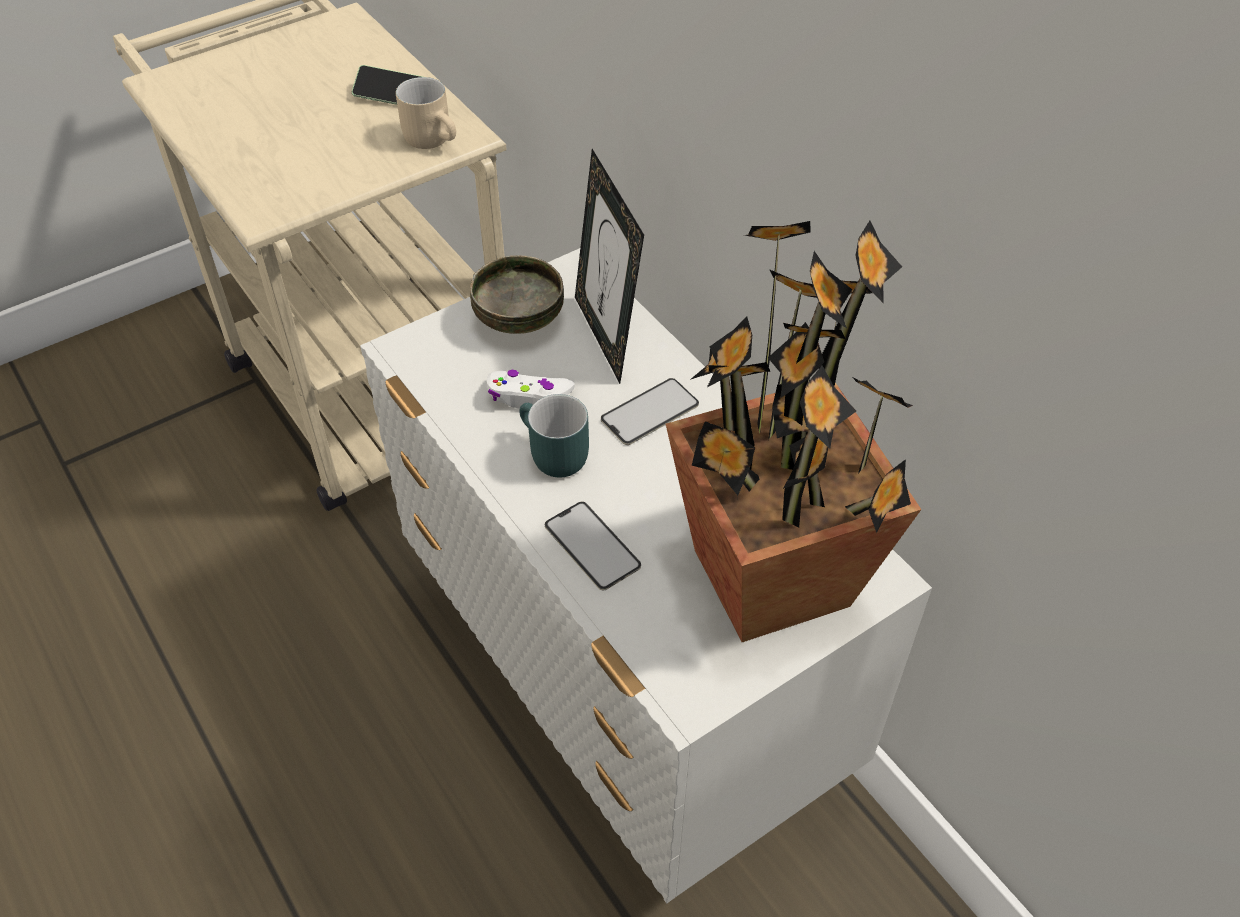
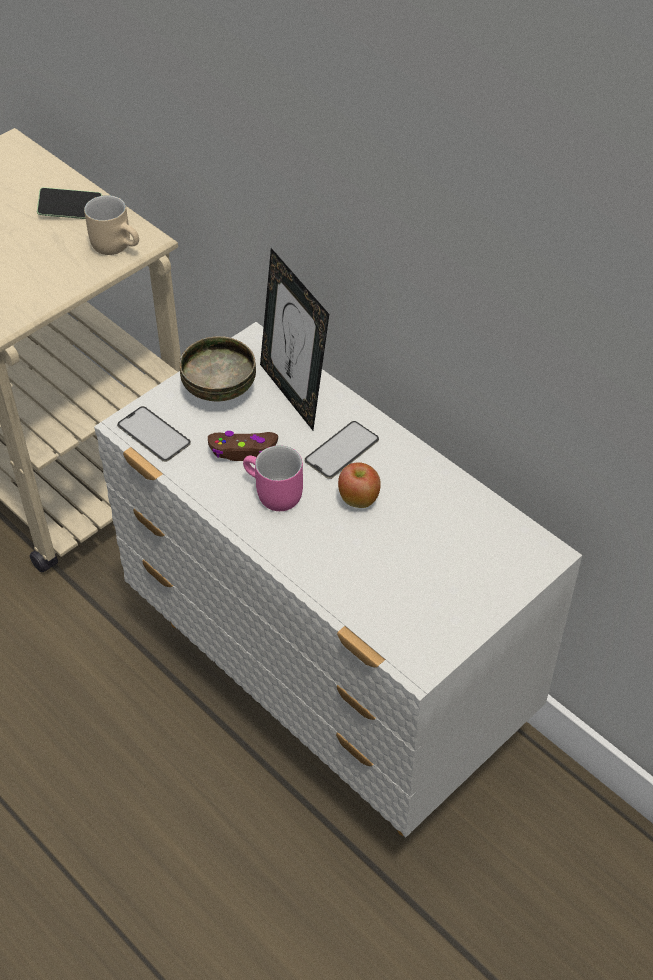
camera: 10 degrees left, 0 degrees up
white game controller [487,370,575,408] -> brown game controller [208,431,278,461]
turquoise mug [519,394,589,478] -> pink mug [243,445,303,511]
phone [545,502,641,590] -> phone moved to [117,406,191,462]
potted plant [666,221,922,642] -> none
none -> apple [338,463,381,508]

